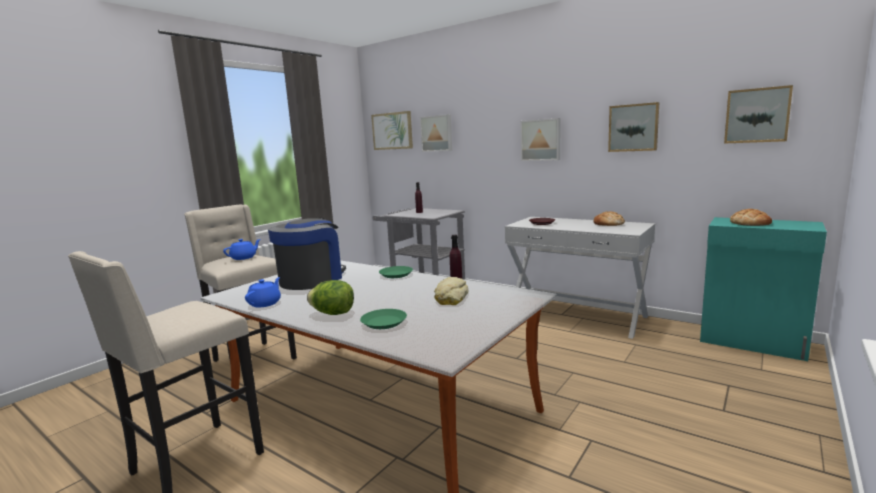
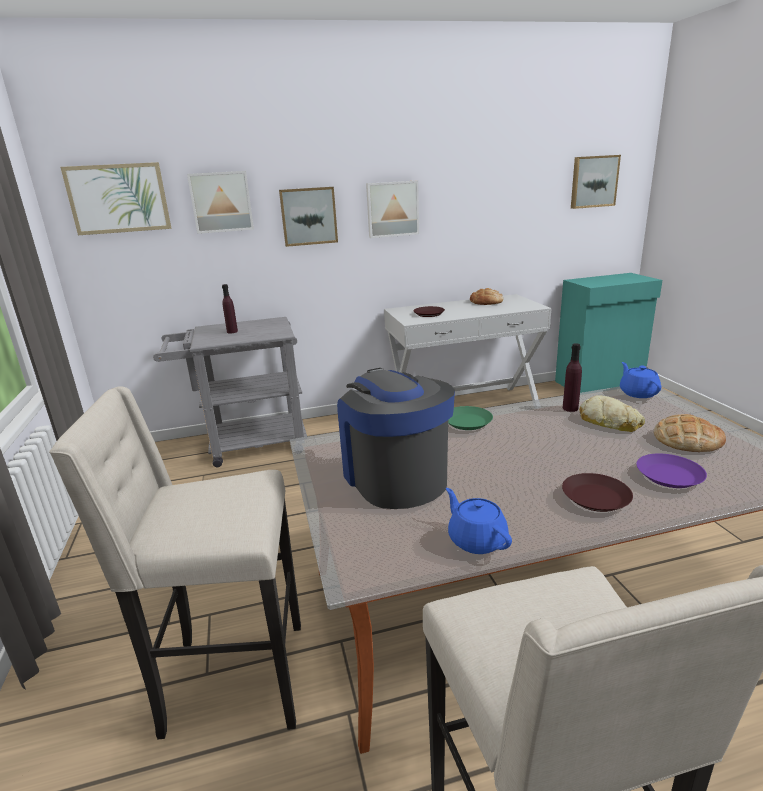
camera: 50 degrees left, 10 degrees up
blue teapot [223,239,261,260] -> blue teapot moved to [620,362,661,398]
lettuce [307,280,354,315] -> brown plate [562,473,633,512]
green plate [360,309,407,329] -> purple plate [636,453,707,488]
picture [608,102,659,152] -> picture moved to [279,187,338,247]
bread [730,209,772,226] -> bread moved to [654,414,726,452]

